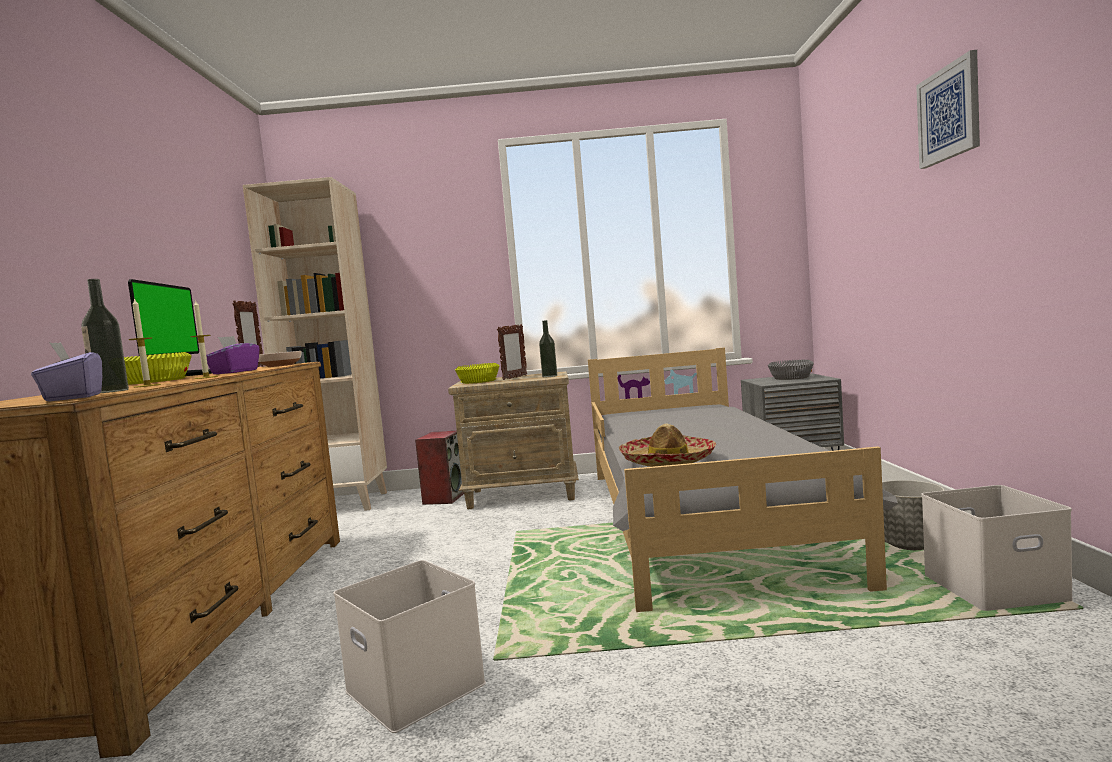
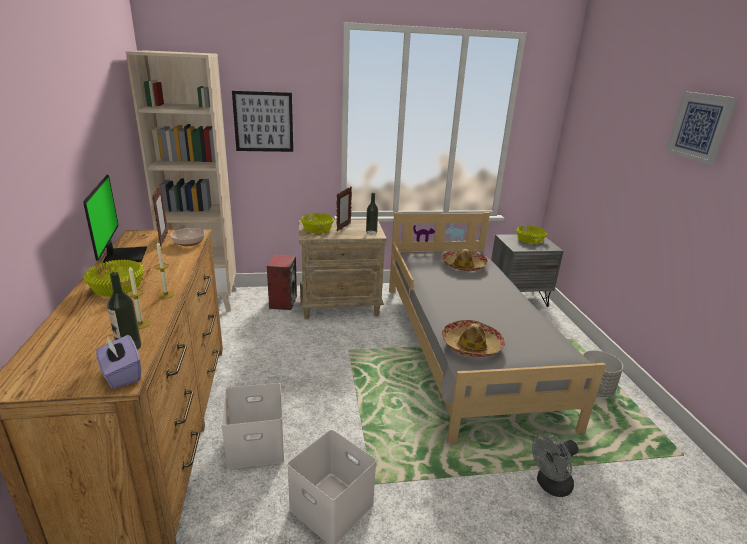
camera: 10 degrees left, 20 degrees up
purple tissue box [206,336,260,374] -> none
grey bowl [768,360,814,380] -> yellow bowl [516,225,547,244]
white storage box [921,485,1074,611] -> white storage box moved to [221,383,284,470]
none -> picture [232,91,293,152]
none -> hat [442,249,488,271]
none -> grey fan [532,433,579,497]

